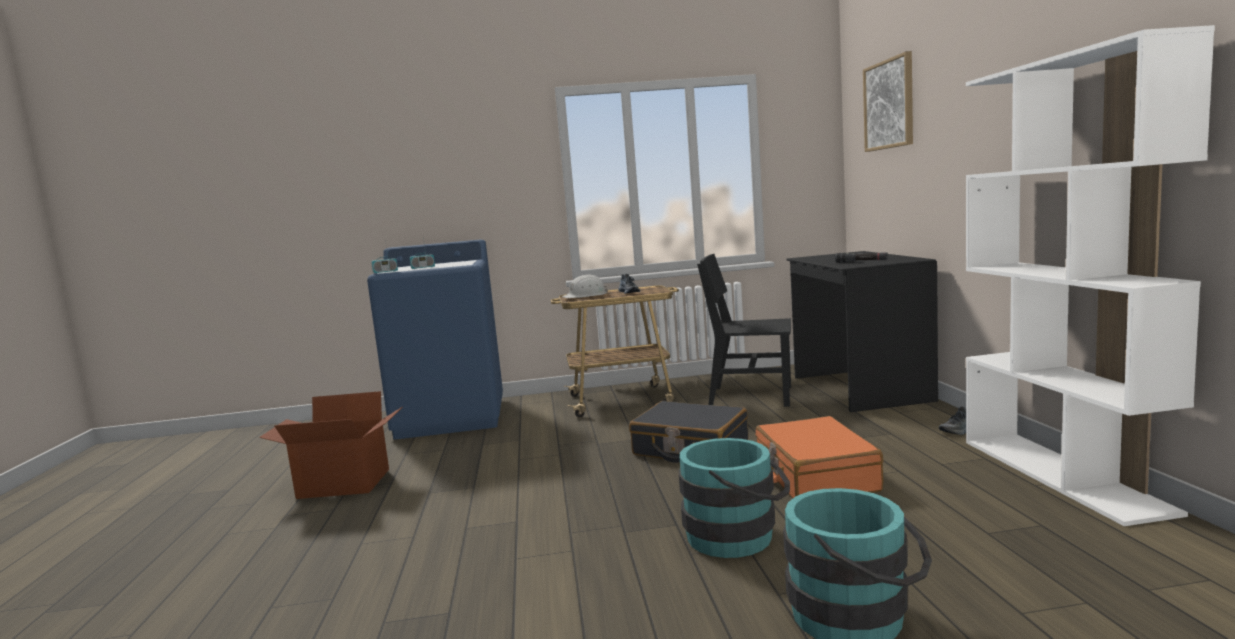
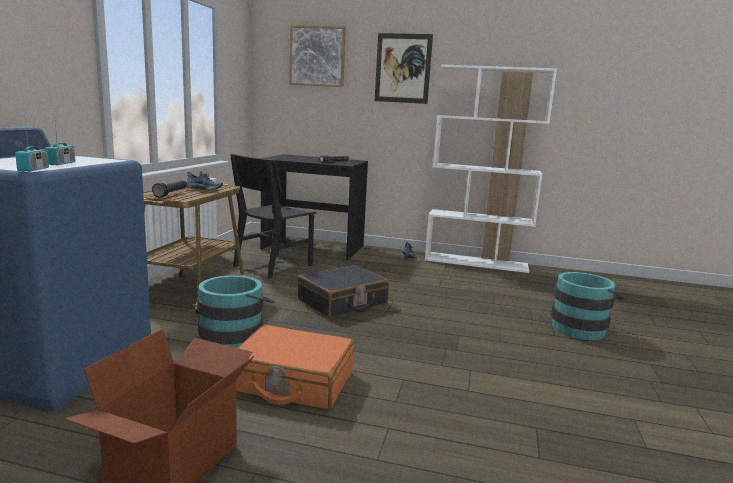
camera: 70 degrees left, 5 degrees up
white hard hat [562,274,608,298] -> black flashlight [152,180,187,198]
turquoise bucket [679,438,790,558] -> turquoise bucket moved to [197,275,275,348]
orange suitcase [755,416,884,498] -> orange suitcase moved to [236,325,355,411]
none -> picture [375,33,433,104]

